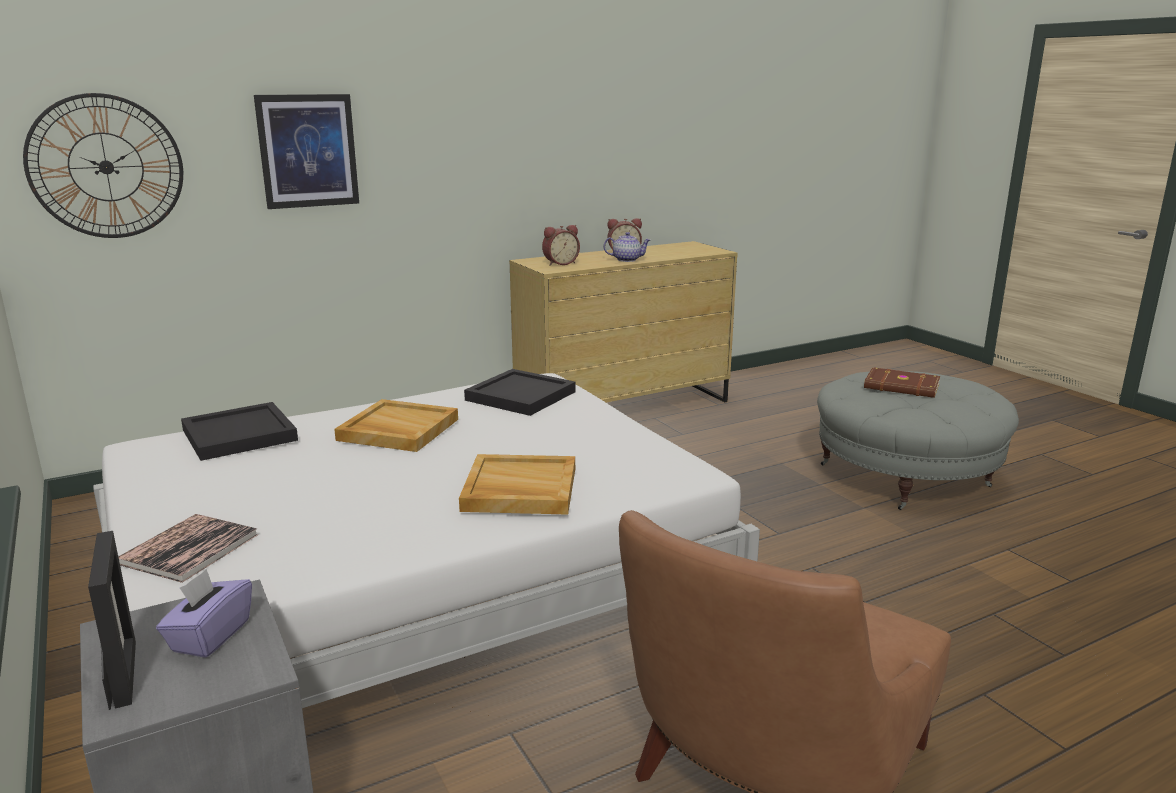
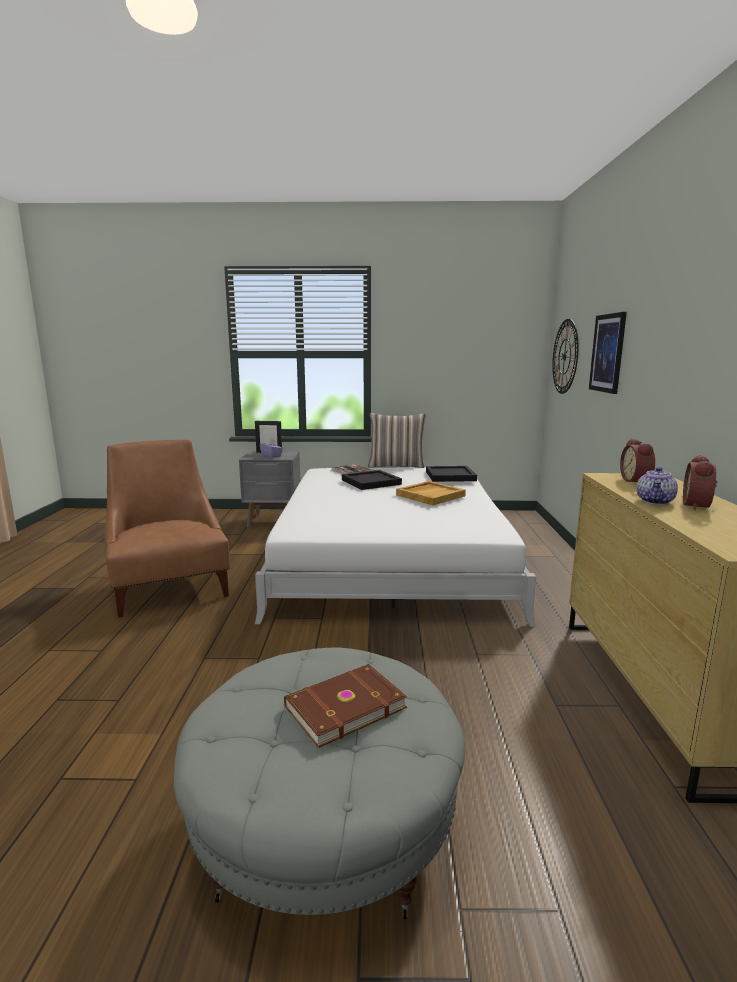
camera: 120 degrees right, 5 degrees down
beige tray [459,454,575,515] -> none
black tray [464,369,576,416] -> black tray moved to [342,470,402,490]
none -> pillow [368,413,426,468]

